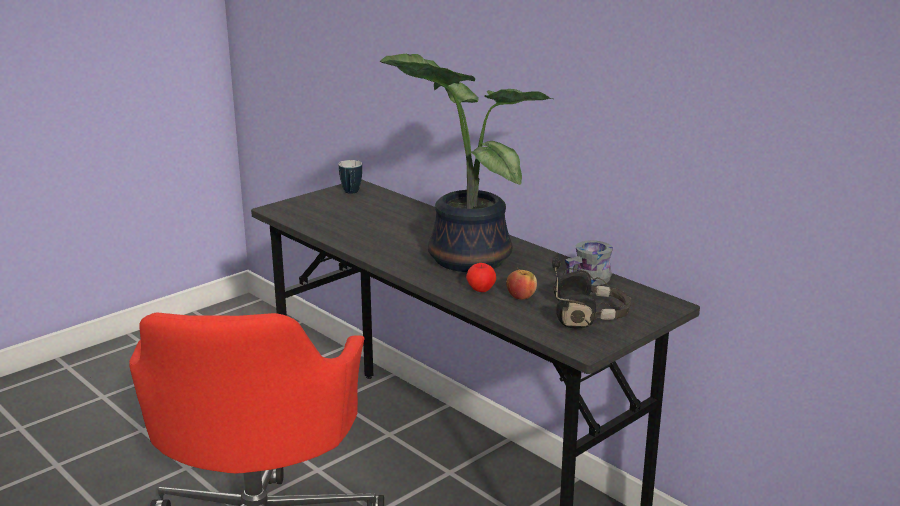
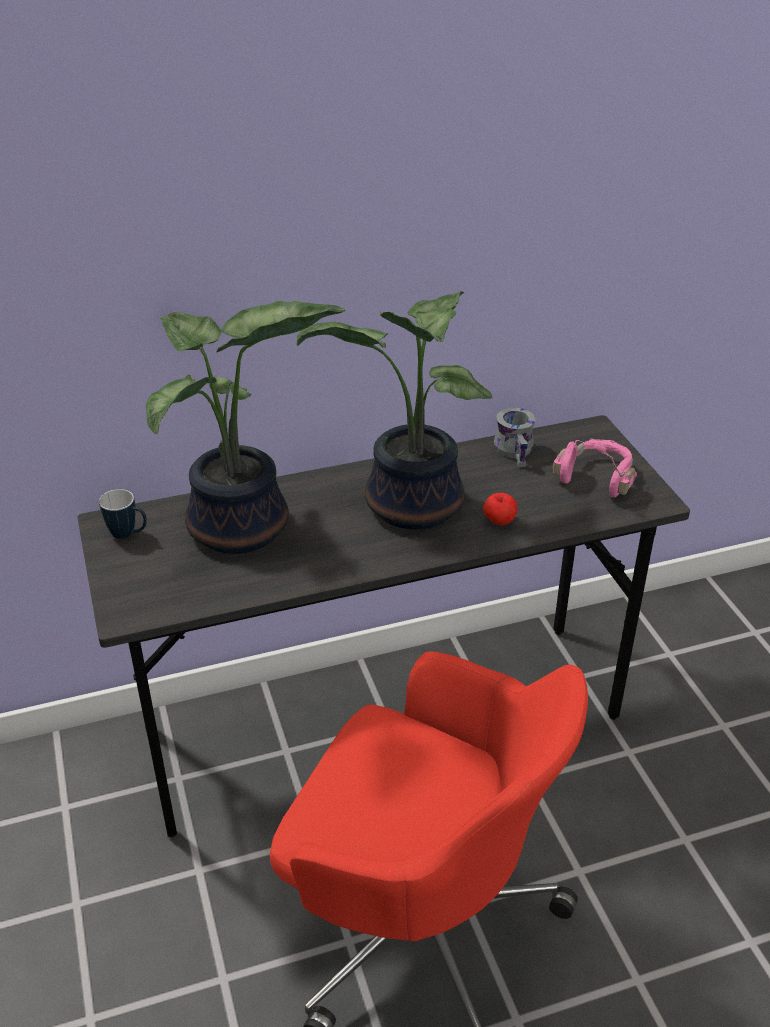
camera: 65 degrees left, 15 degrees up
apple [506,267,537,300] -> none
black headphones [552,258,631,328] -> pink headphones [553,439,637,497]
none -> potted plant [146,301,346,554]

